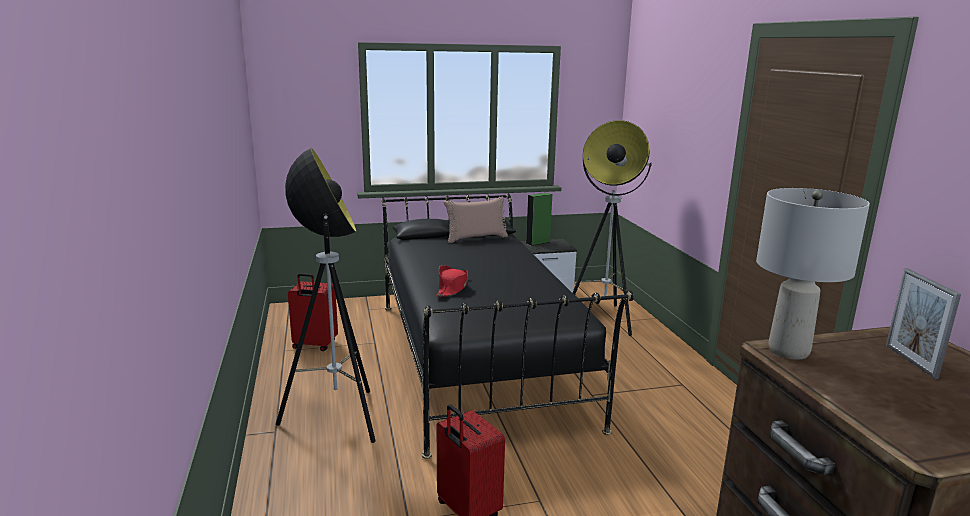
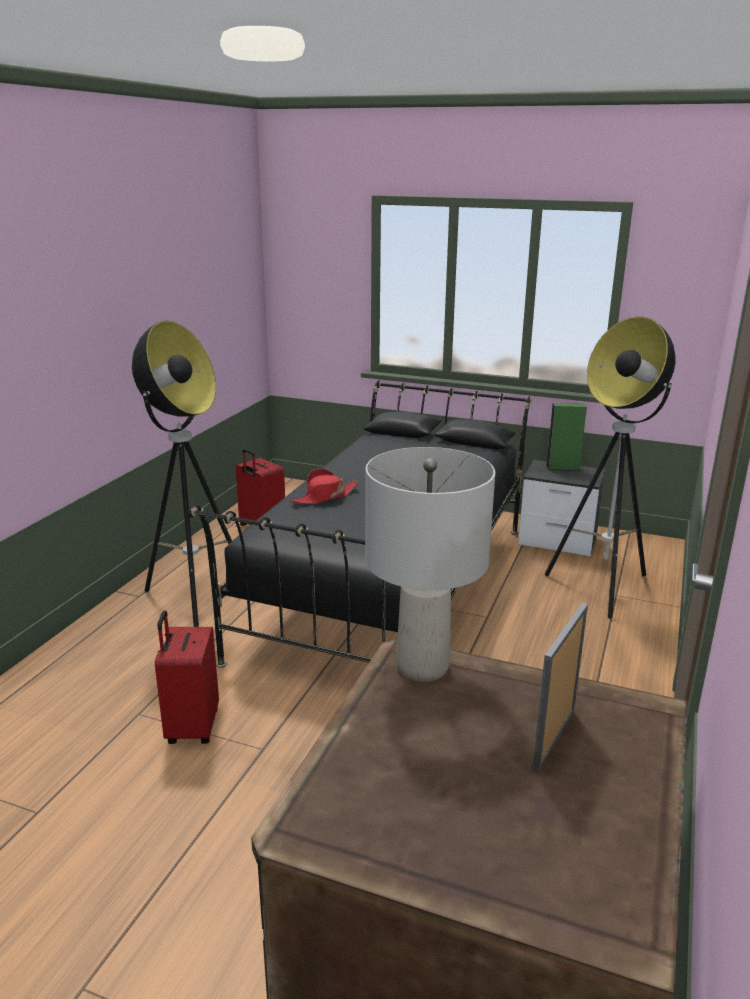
camera: 35 degrees right, 5 degrees up
beige pillow [443,196,508,243] -> none

